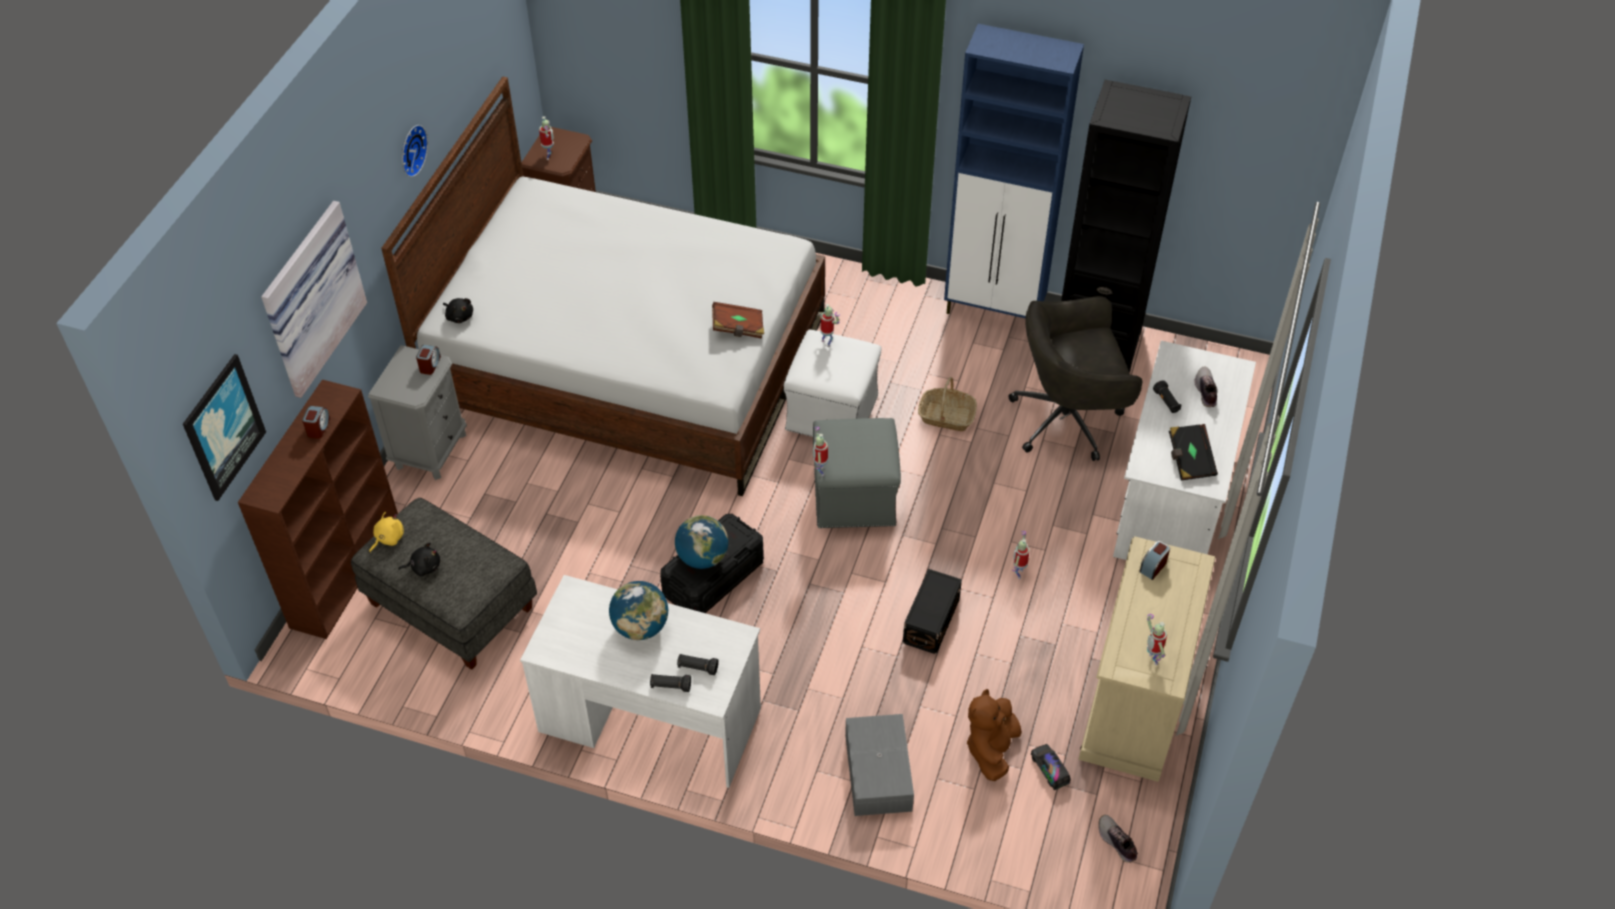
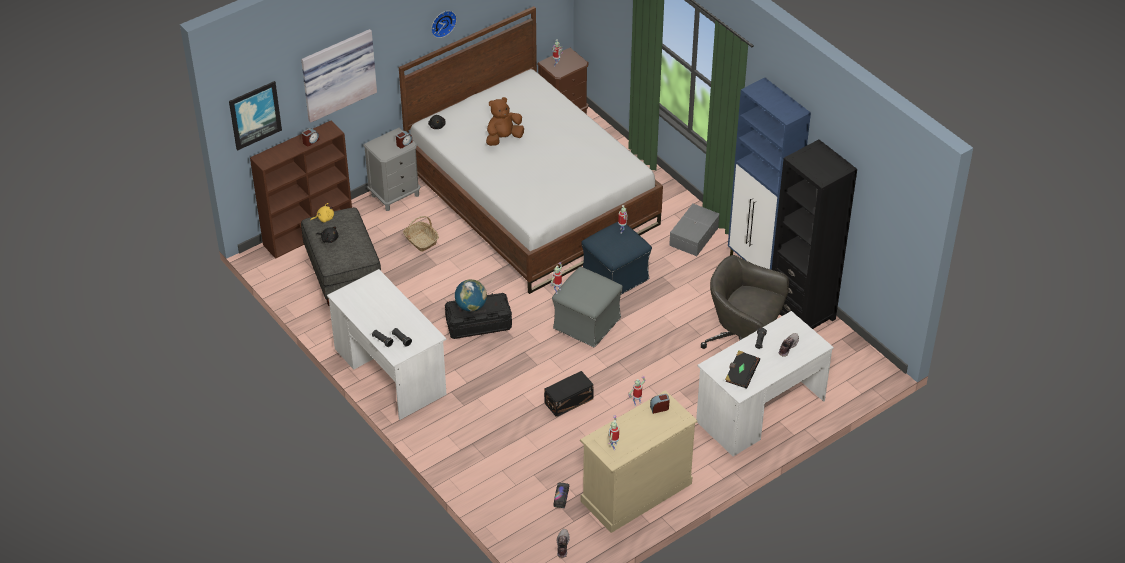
camera: 35 degrees right, 5 degrees down
globe [609,581,668,640] -> none
brown book [712,302,764,339] -> none
white ottoman [784,330,882,437] -> blue ottoman [581,222,652,295]
grey storage box [845,714,914,816] -> grey storage box moved to [669,204,719,256]
basket [918,377,977,431] -> basket moved to [403,216,439,252]
brown plush toy [967,689,1022,781] -> brown plush toy moved to [486,97,524,146]

